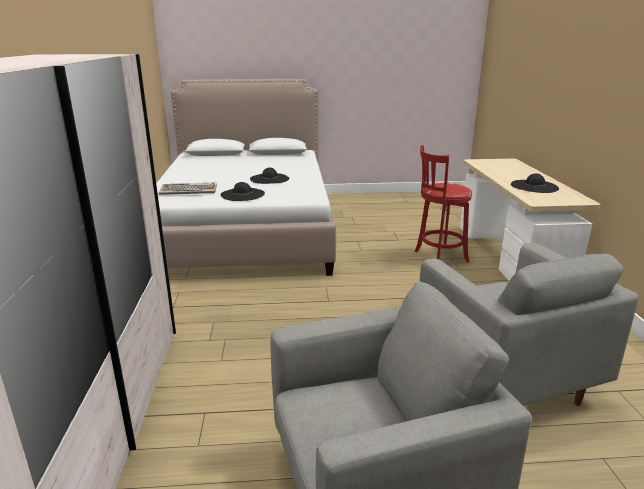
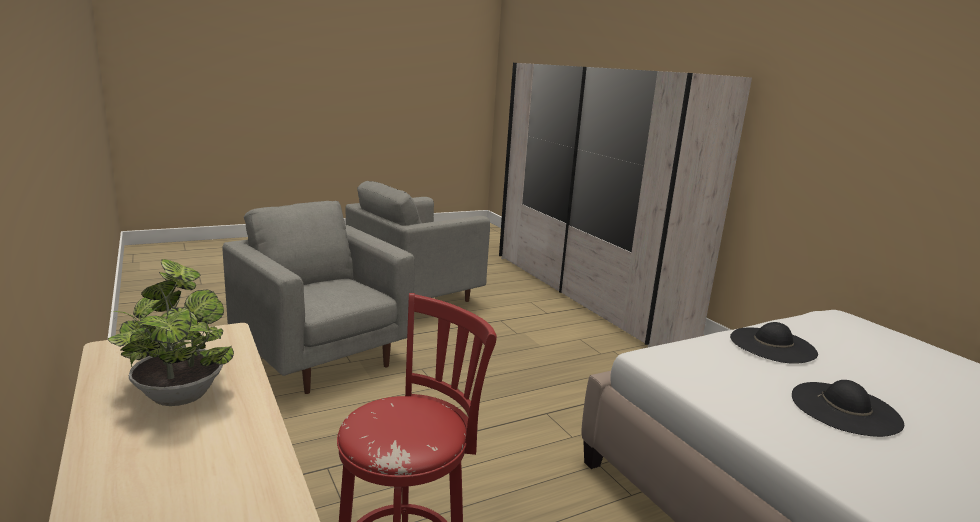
camera: 155 degrees right, 5 degrees down
keyboard [159,182,217,195] -> none
black hat [511,173,559,193] -> potted plant [108,259,234,406]

